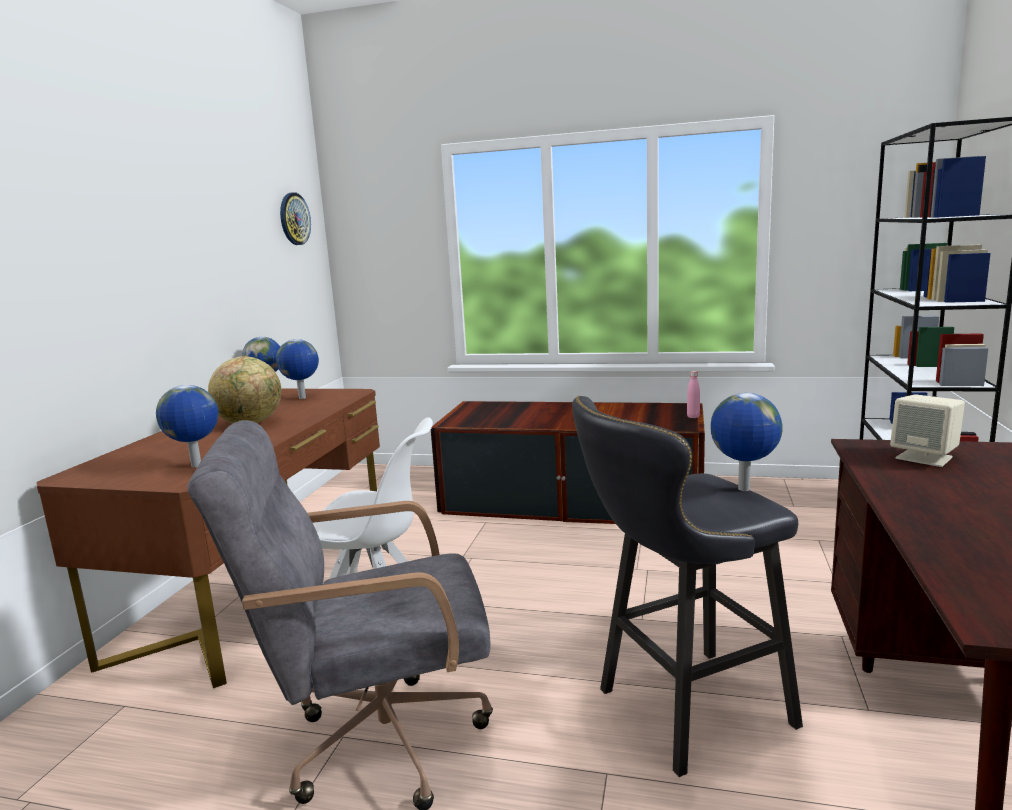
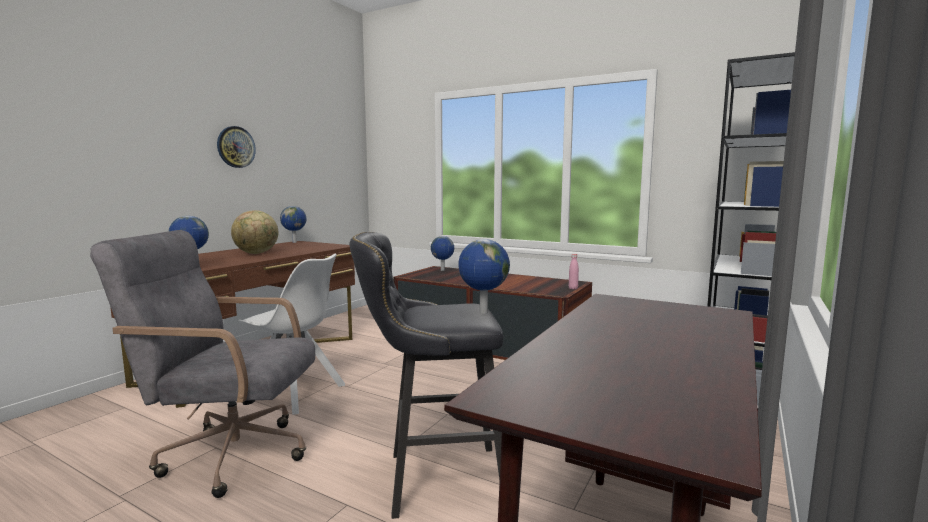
camera: 15 degrees right, 5 degrees down
globe [276,339,319,399] -> globe moved to [431,236,454,271]
wall clock [280,192,311,245] -> wall clock moved to [217,126,256,168]
beige speaker [890,394,965,467] -> none

